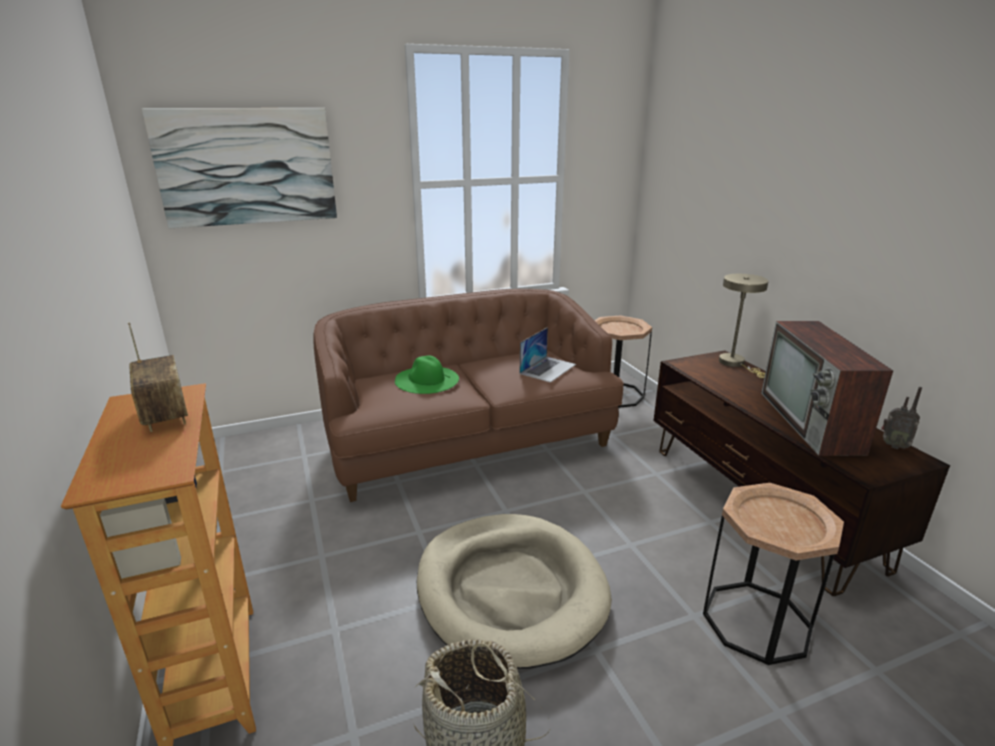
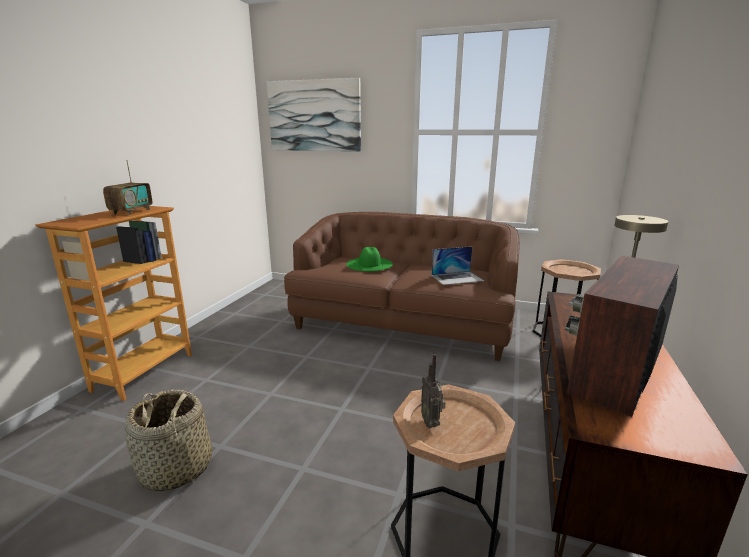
camera: 40 degrees right, 5 degrees down
beige dog bed [417,514,612,669] -> none
radio [881,387,922,449] -> radio moved to [421,354,445,428]

